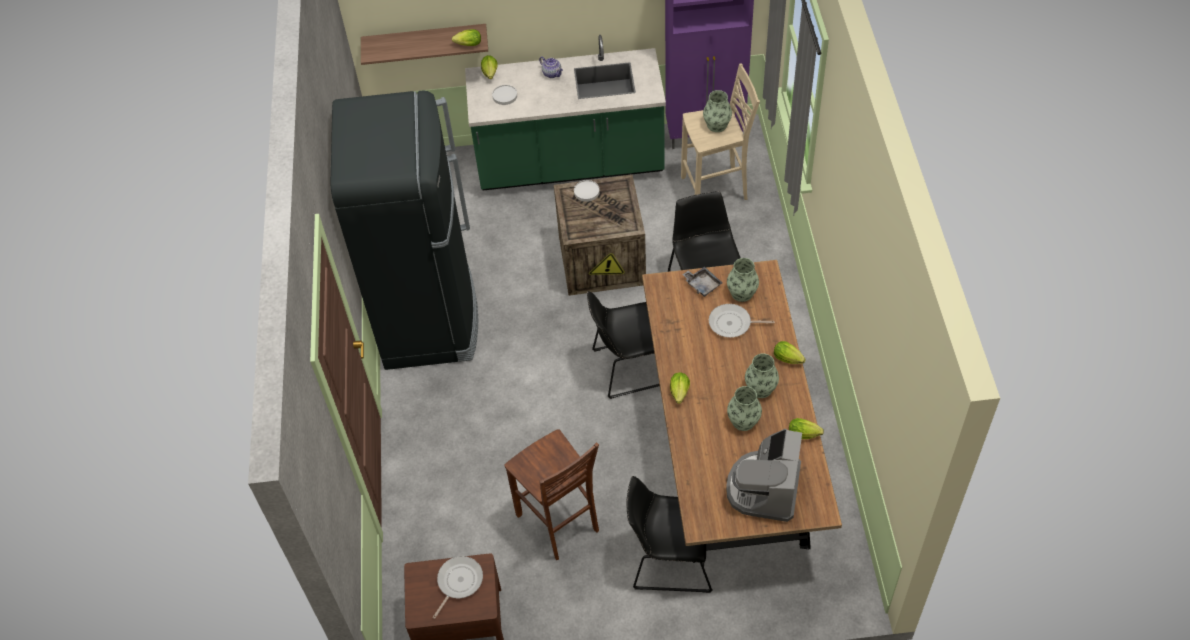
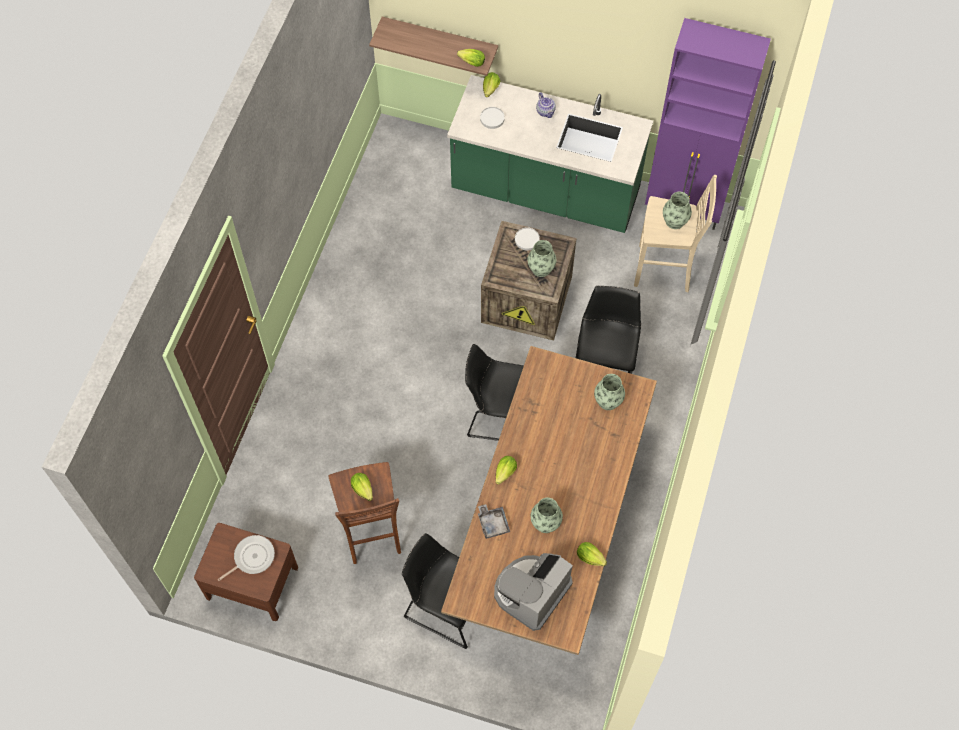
camera: 20 degrees right, 10 degrees up
black fridge [331,90,478,370] -> none
grey tray [682,267,722,297] -> grey tray moved to [478,504,510,539]
frying pan [709,304,775,338] -> none
vase [745,354,779,398] -> vase moved to [528,240,557,277]
lettuce [774,341,806,364] -> lettuce moved to [351,473,373,501]

